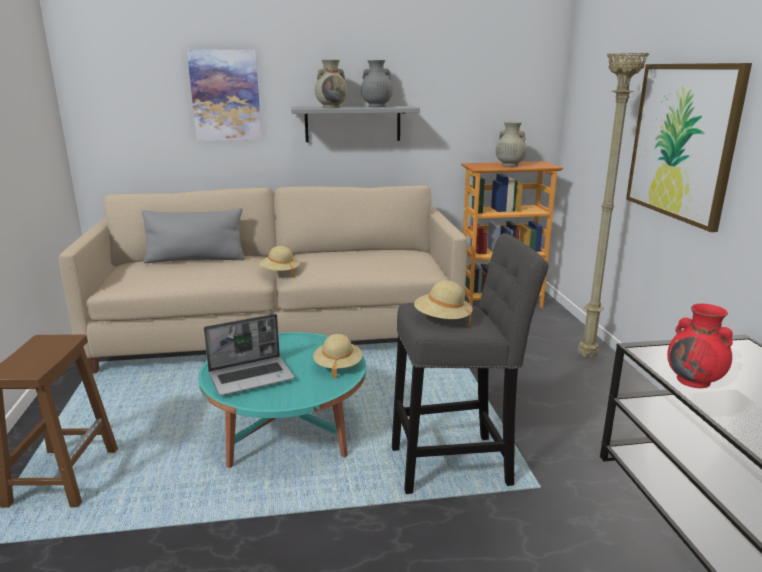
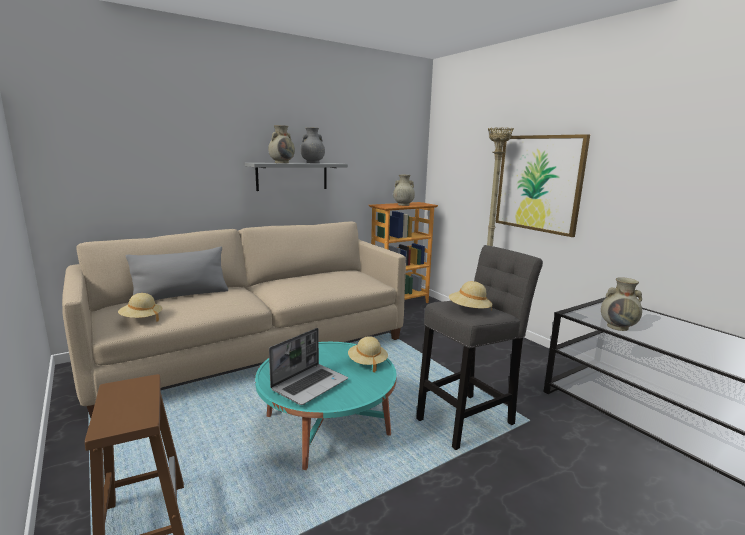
camera: 25 degrees left, 5 degrees down
picture [187,49,262,141] -> none
beige hat [259,246,300,277] -> beige hat moved to [118,293,163,322]
red vase [667,303,733,388] -> beige vase [601,277,642,331]

